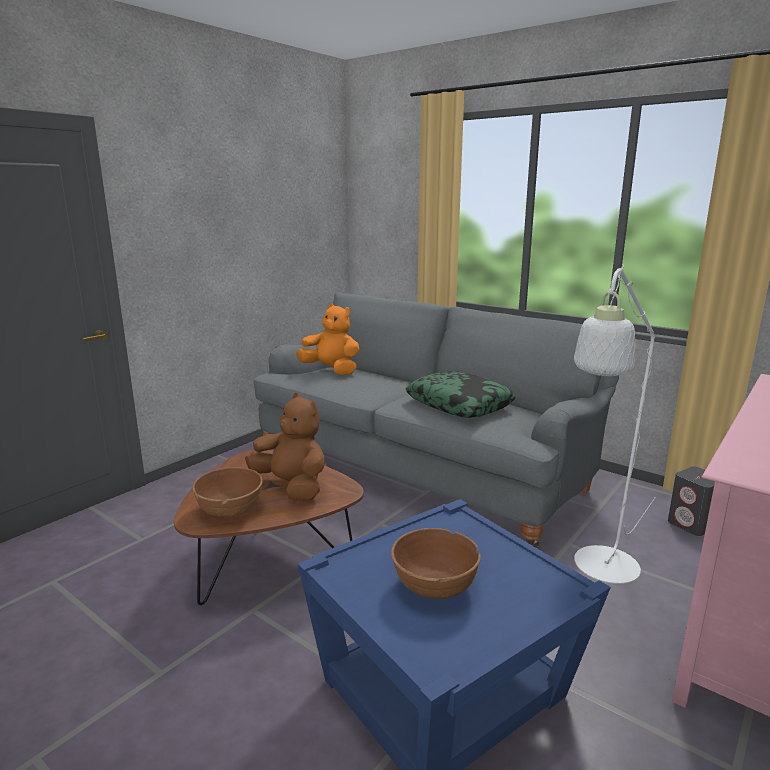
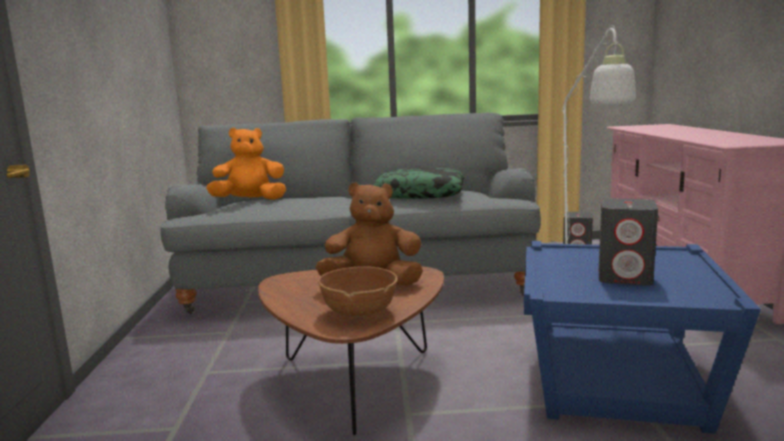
camera: 40 degrees left, 5 degrees down
brown bowl [391,528,481,599] -> grey speaker [599,198,658,286]

